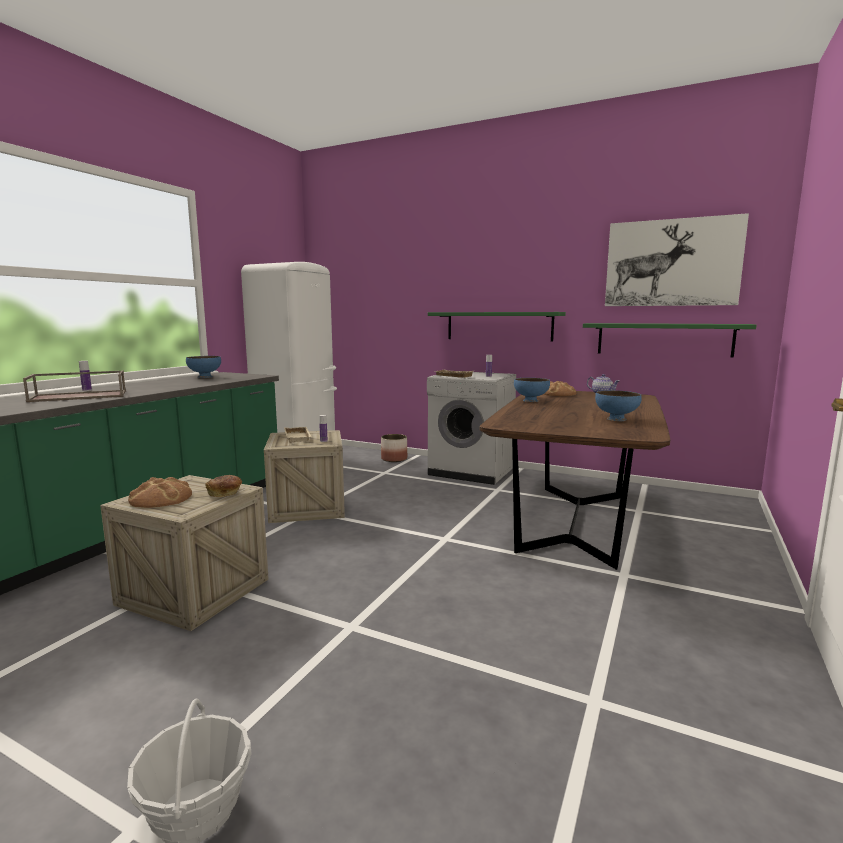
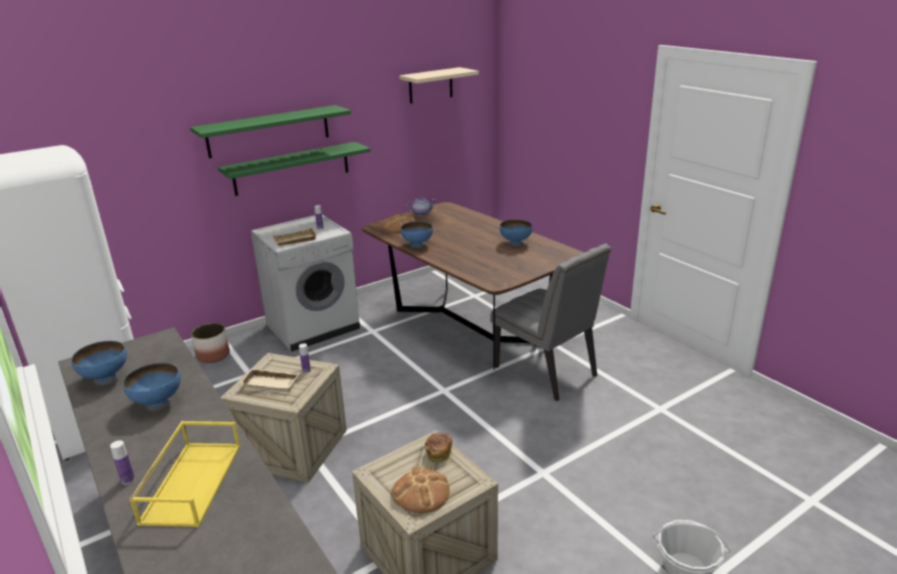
camera: 60 degrees left, 15 degrees up
brown tray [23,371,126,402] -> yellow tray [129,421,240,527]
green shelf [583,323,756,358] -> green shelf moved to [190,105,351,158]
picture [605,213,749,306] -> beige shelf [399,67,479,104]
none -> blue bowl [123,363,181,410]
none -> grey chair [490,243,611,401]

